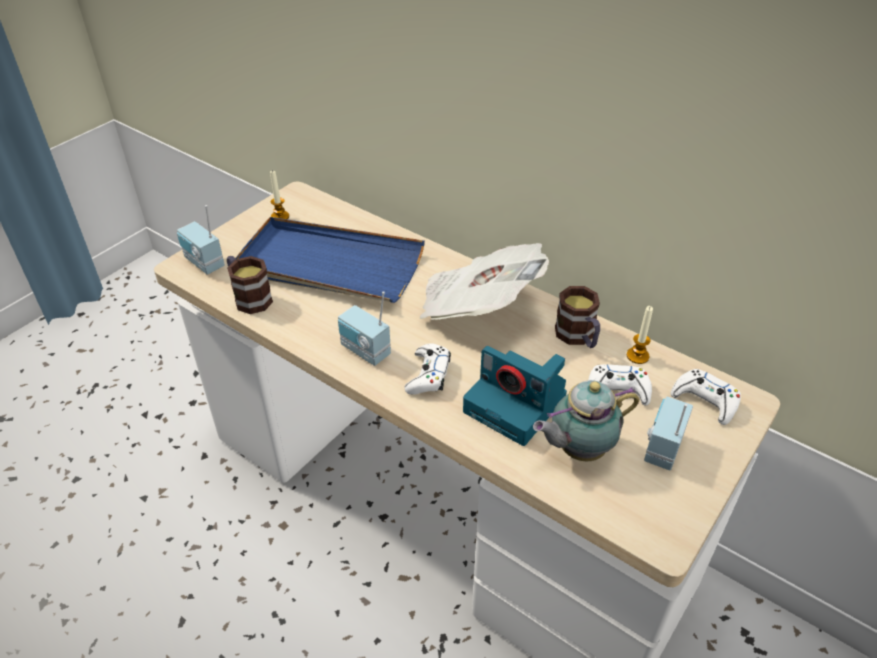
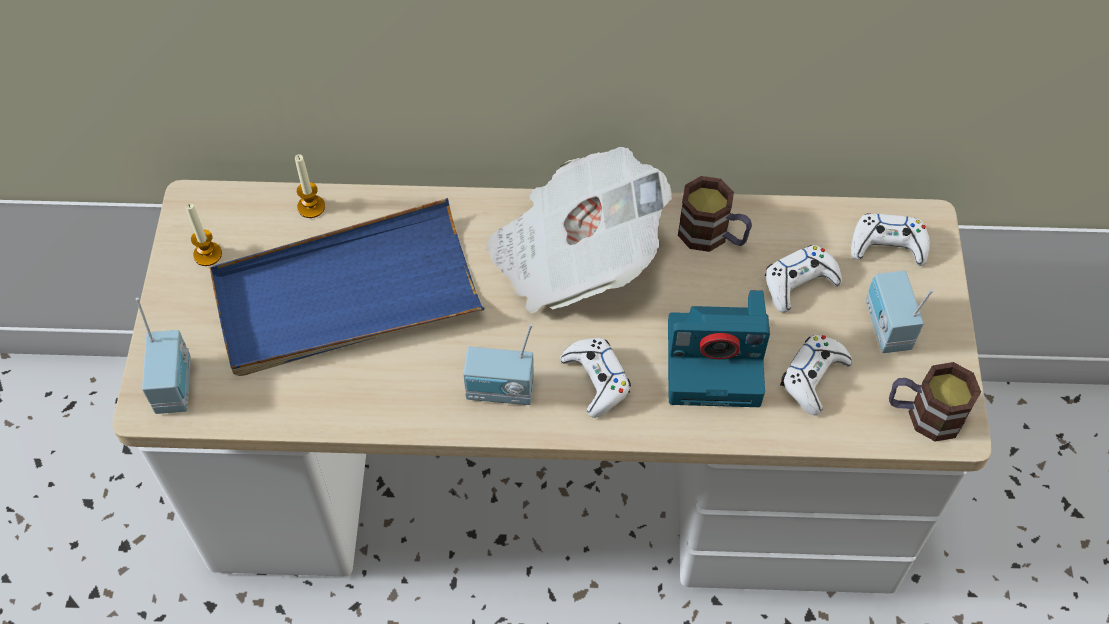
camera: 35 degrees left, 15 degrees up
radio [177,205,225,275] -> radio turned 105 degrees counterclockwise [136,297,191,414]
mug [227,256,273,314] -> mug moved to [889,362,981,442]
teapot [533,380,639,461] -> white game controller [780,335,852,415]
candle [627,306,653,364] -> candle moved to [295,154,325,218]

